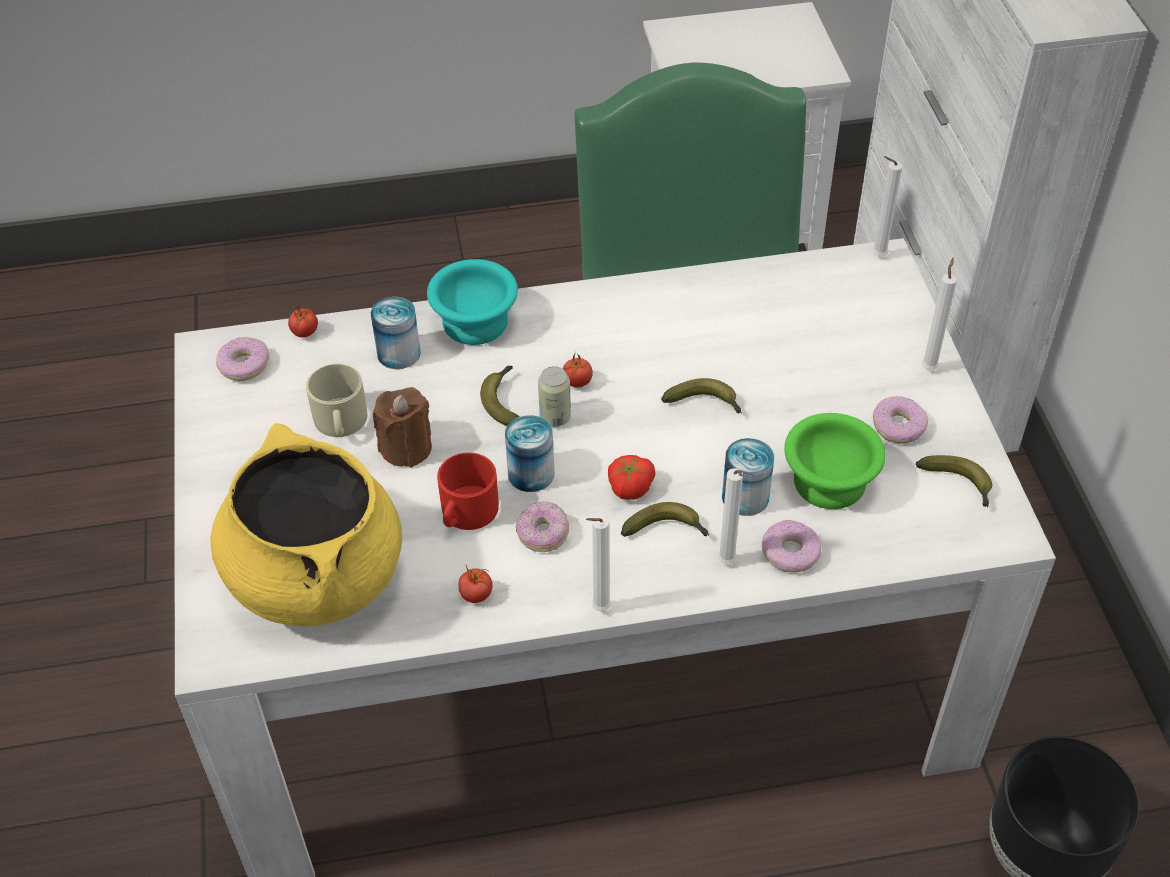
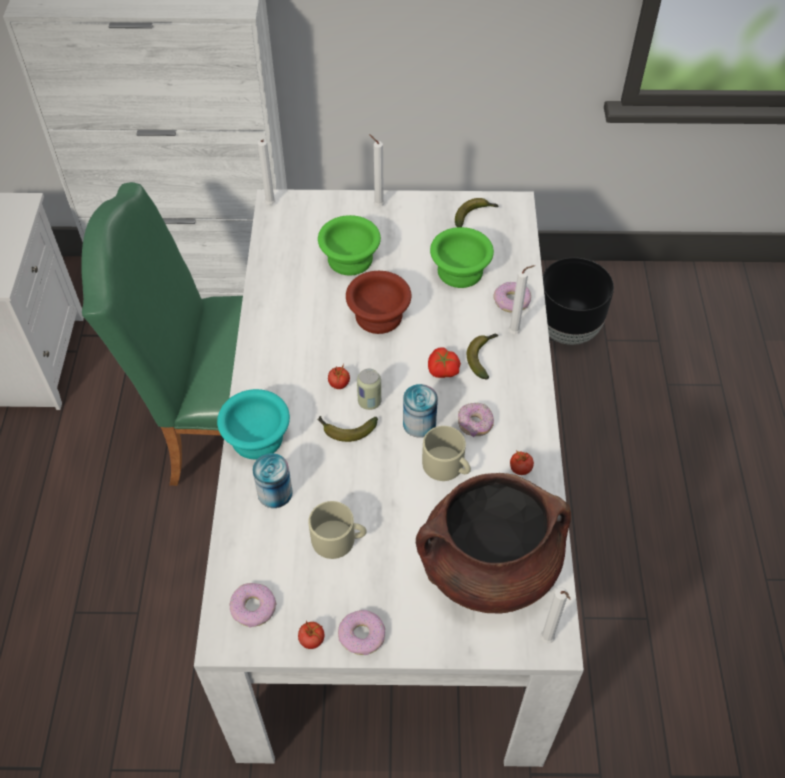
camera: 80 degrees left, 5 degrees up
yellow cooking pot [211,423,402,626] -> brown cooking pot [416,473,571,614]
tomato [288,304,318,338] -> tomato moved to [298,621,325,649]
brown candle [373,387,432,467] -> none
red mug [437,452,499,530] -> beige mug [422,426,471,481]
white candle [586,516,611,612] -> white candle moved to [540,588,570,644]
banana [661,378,742,414] -> brown bowl [346,271,411,334]
can [722,438,774,516] -> none
donut [873,396,928,444] -> donut moved to [338,610,385,655]
none -> green bowl [318,215,381,276]

